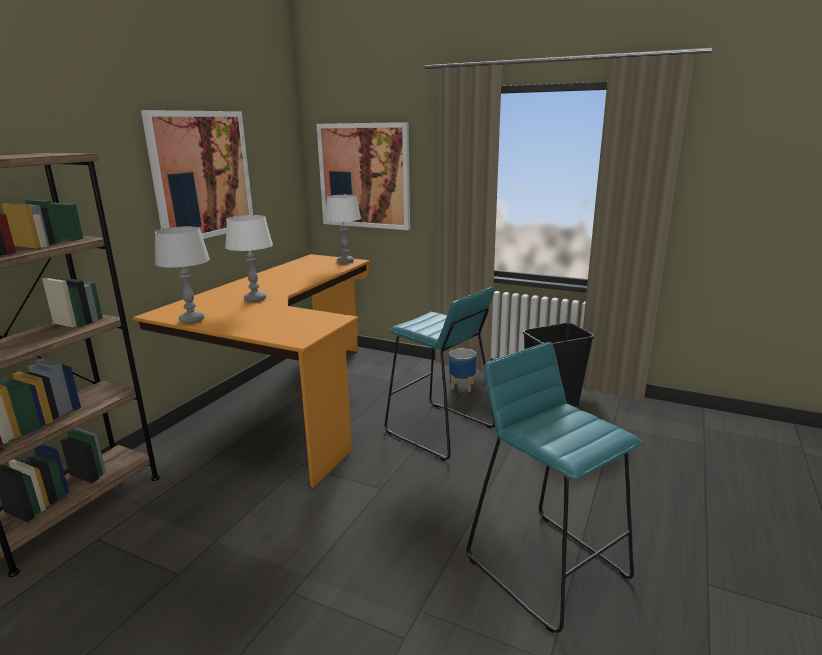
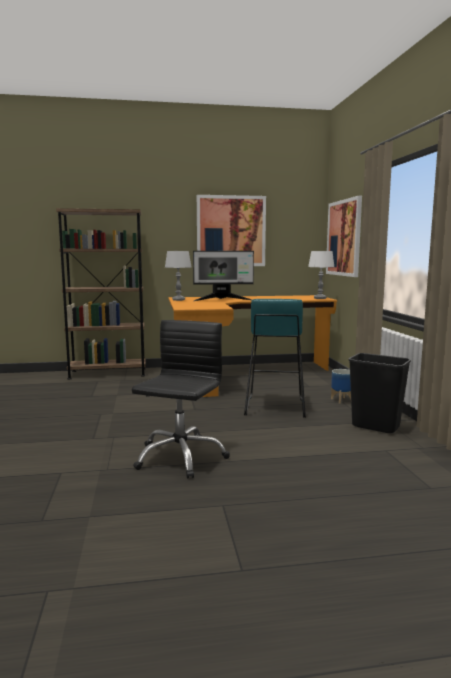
camera: 55 degrees right, 10 degrees down
white table lamp [225,215,273,302] -> monitor [193,251,254,301]
turquoise stool [467,342,642,633] -> black office chair [132,320,230,479]

